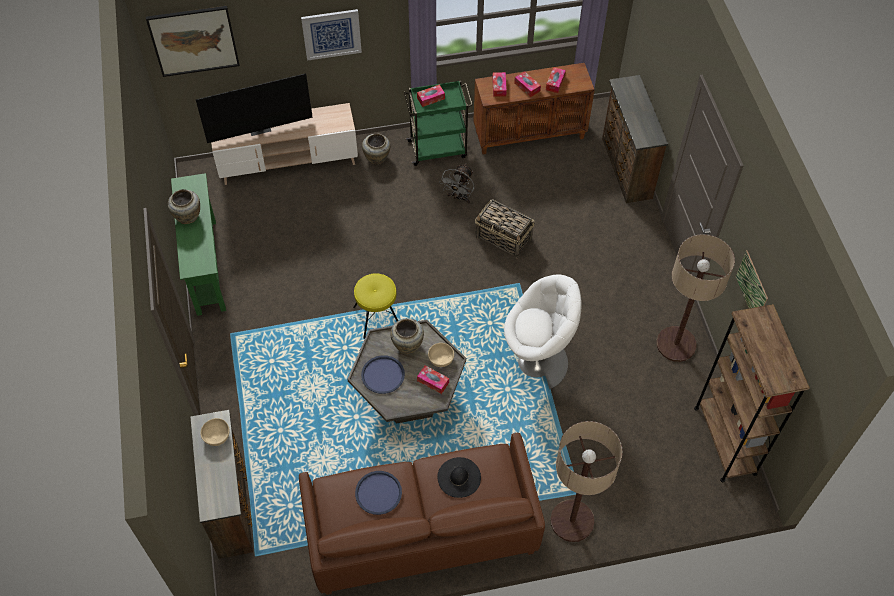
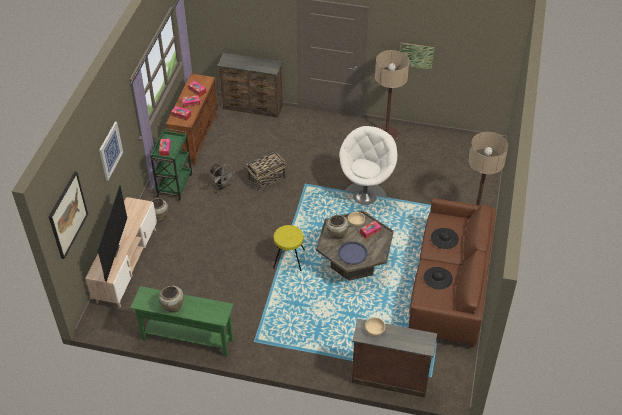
camera: 65 degrees left, 10 degrees down
blue tray [355,471,402,515] -> black hat [424,267,453,290]
brown bookcase [694,304,810,482] -> none

